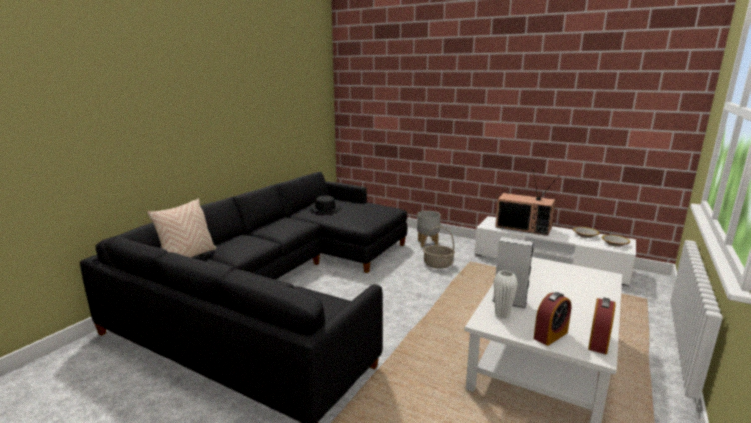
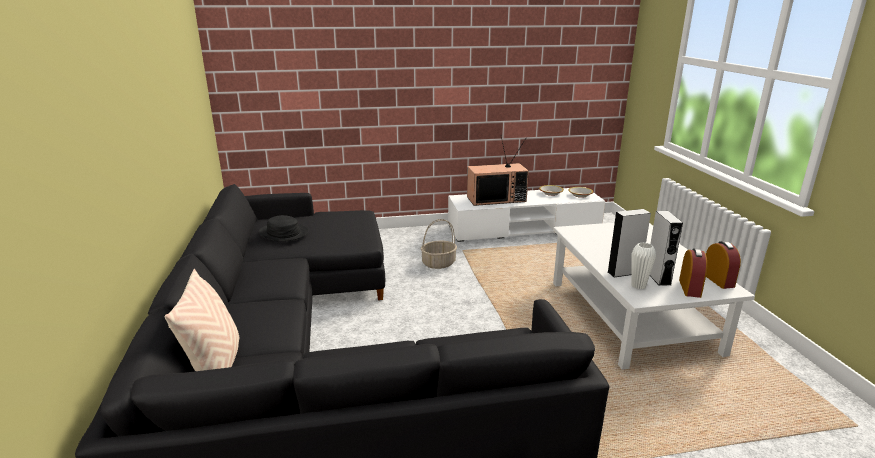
camera: 40 degrees left, 5 degrees up
grey planter [417,211,441,247] -> none
none -> grey speaker [650,211,683,286]

